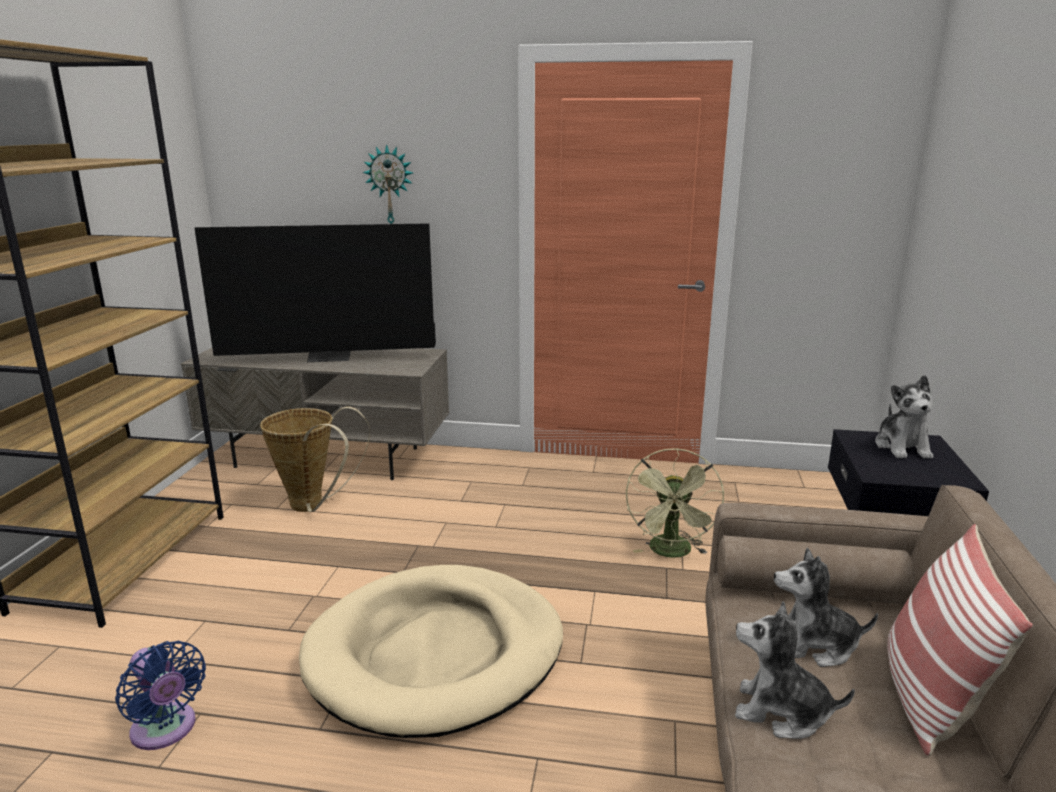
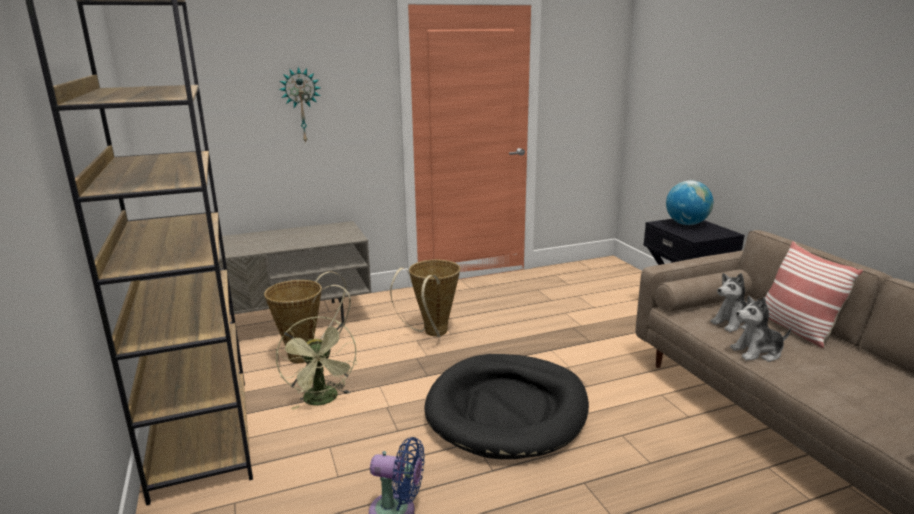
camera: 30 degrees left, 0 degrees up
television [194,223,436,362] -> none
beige dog bed [299,565,563,738] -> black dog bed [424,354,589,459]
green fan [626,448,724,558] -> green fan moved to [276,317,357,410]
plush toy [875,375,933,459] -> globe [666,180,713,225]
none -> basket [390,260,460,337]

